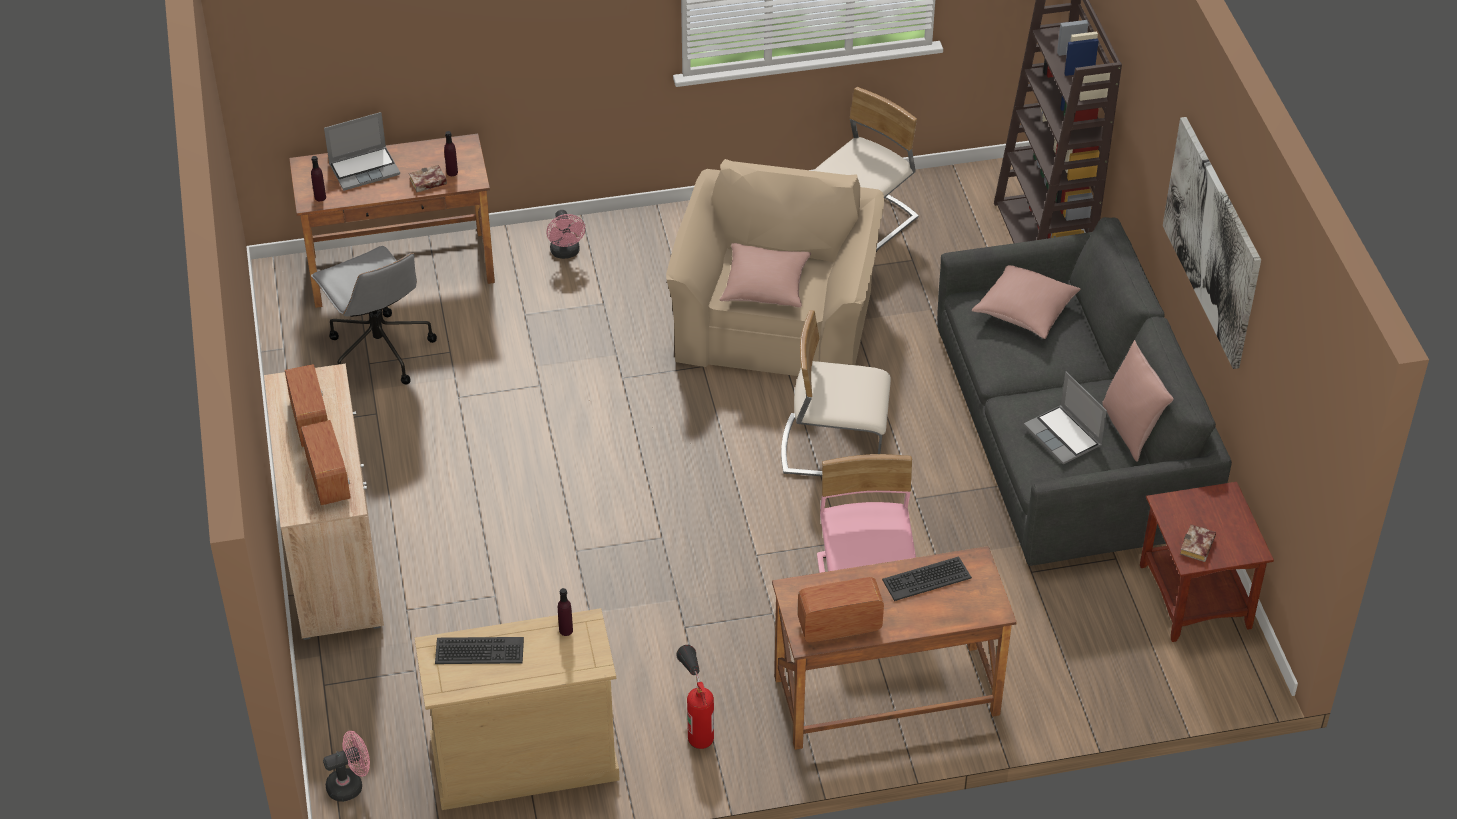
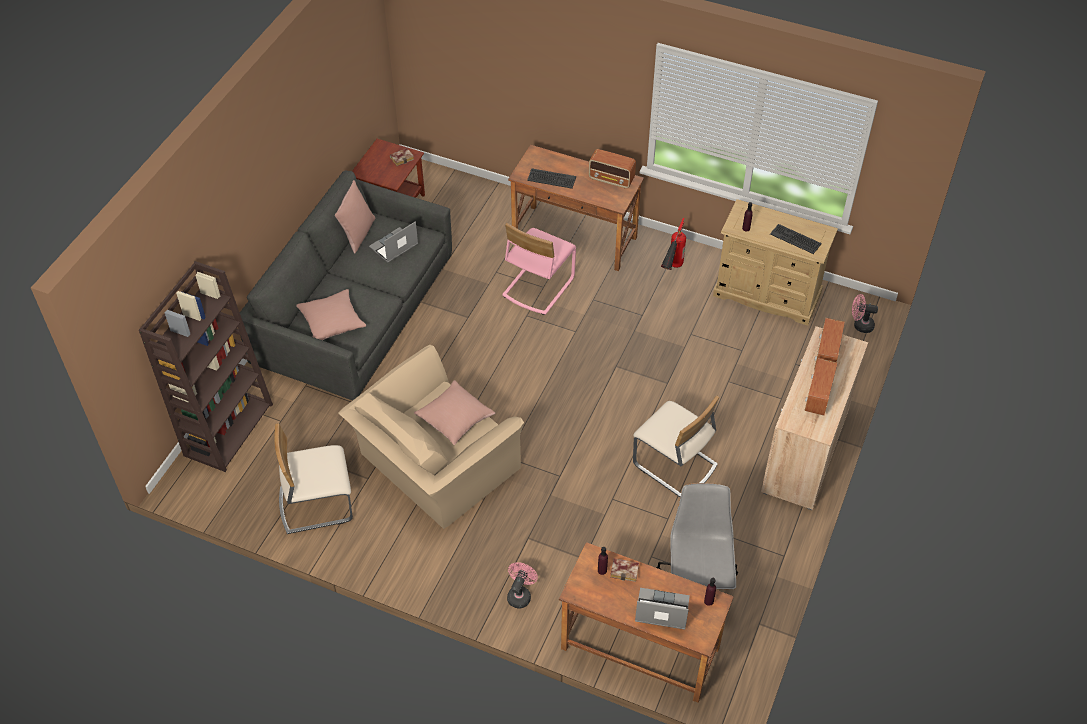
camera: 145 degrees left, 5 degrees up
beige chair [781,310,891,476] -> beige chair moved to [633,395,719,497]
laptop [1024,372,1107,464] -> laptop turned 135 degrees counterclockwise [369,221,418,263]
picture [1163,117,1261,369] -> none

